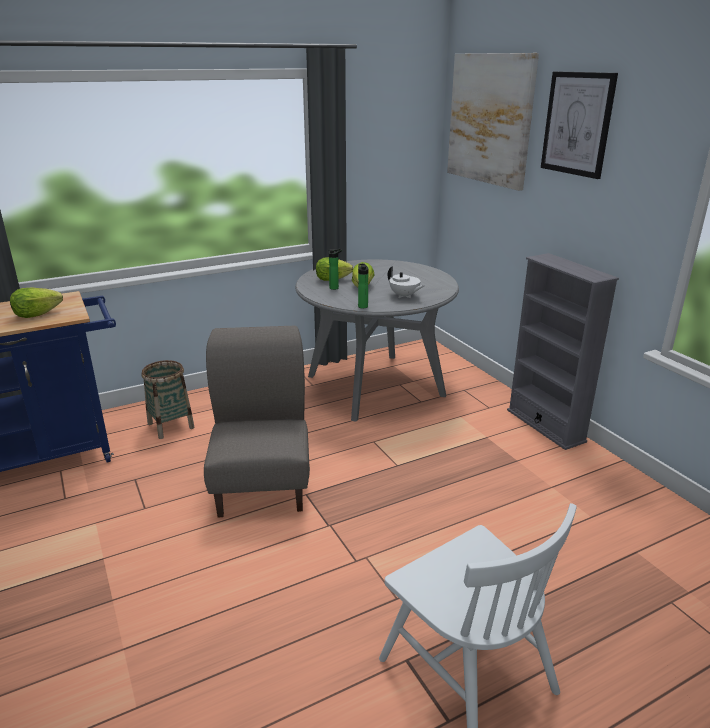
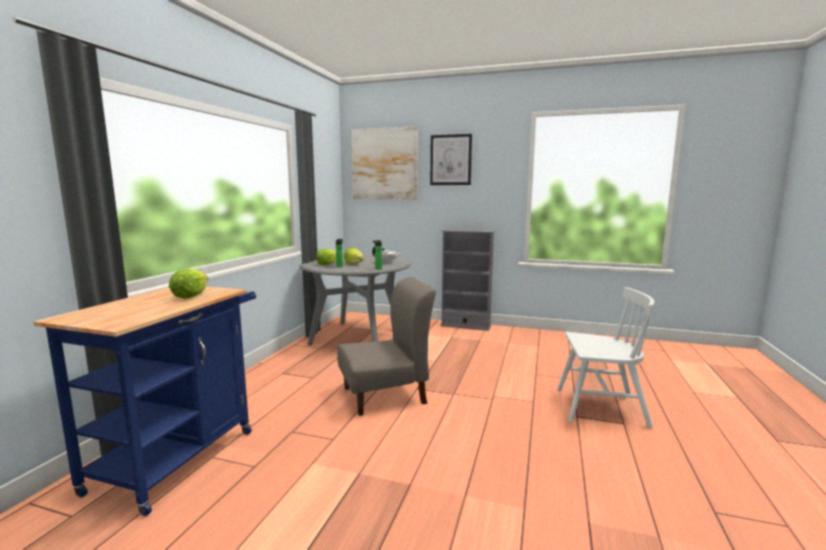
camera: 45 degrees left, 15 degrees down
basket [141,360,194,439] -> none
grey chair [204,326,310,518] -> grey chair turned 120 degrees clockwise [337,277,436,416]

